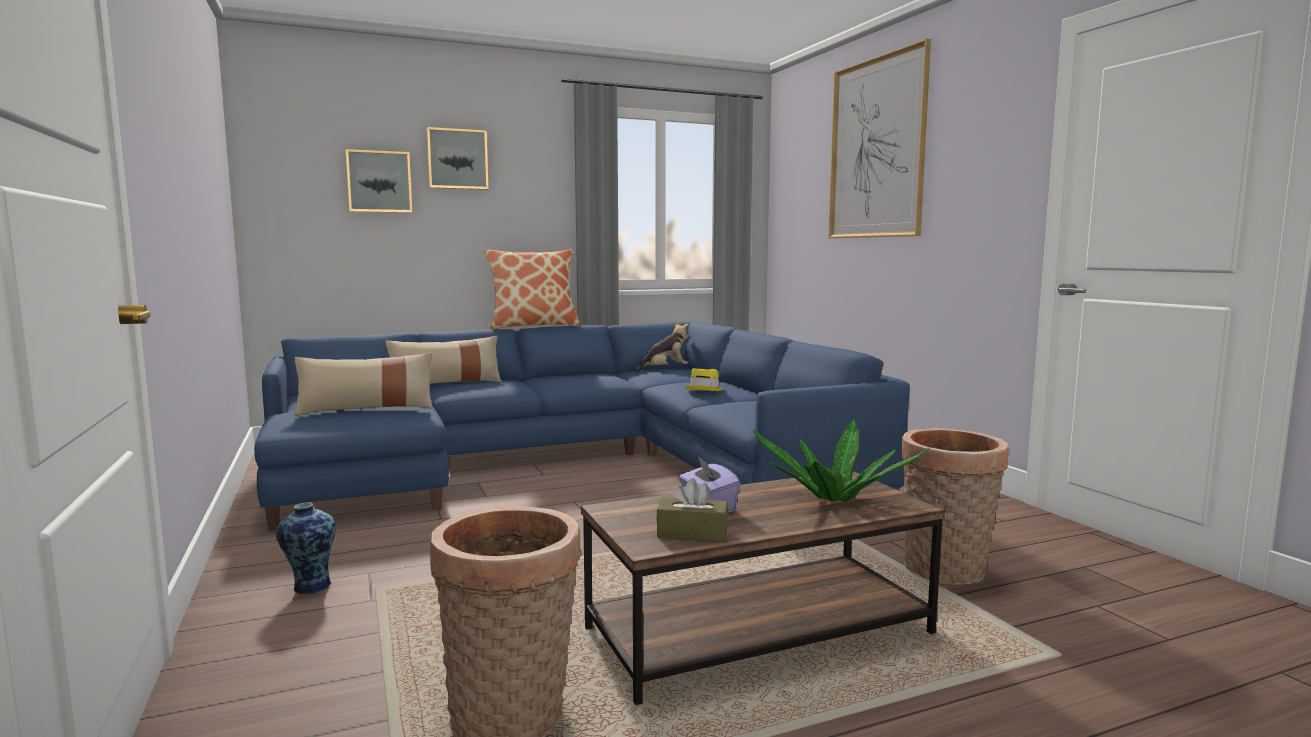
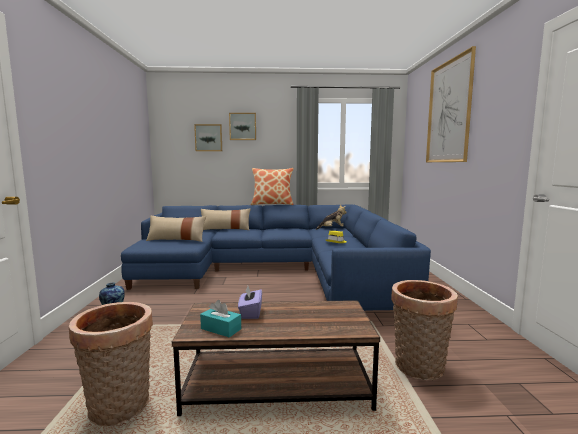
camera: 20 degrees right, 0 degrees up
brown tissue box [656,478,728,542] -> turquoise tissue box [200,300,241,337]
potted plant [753,420,929,502] -> none

